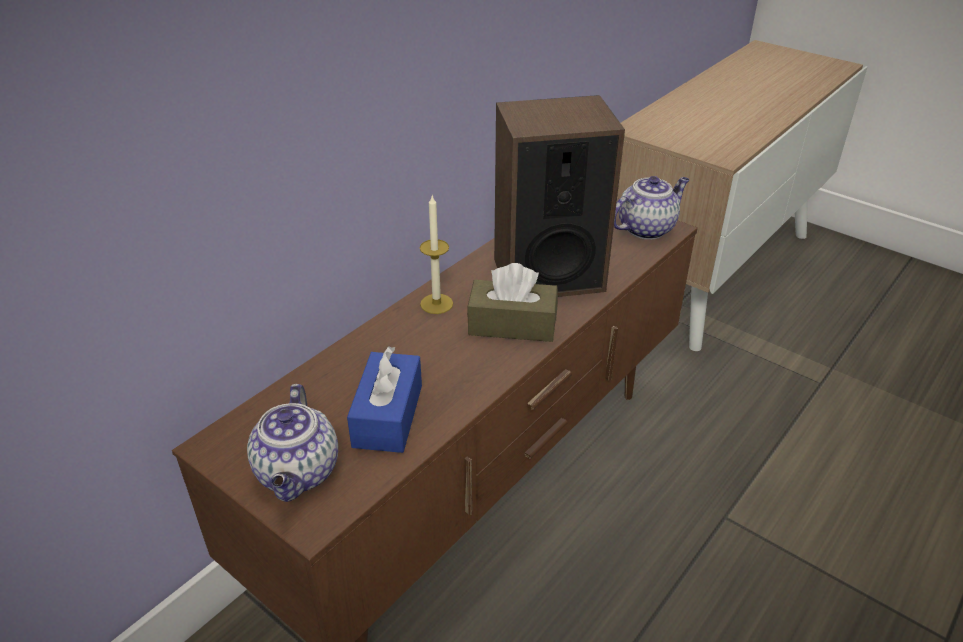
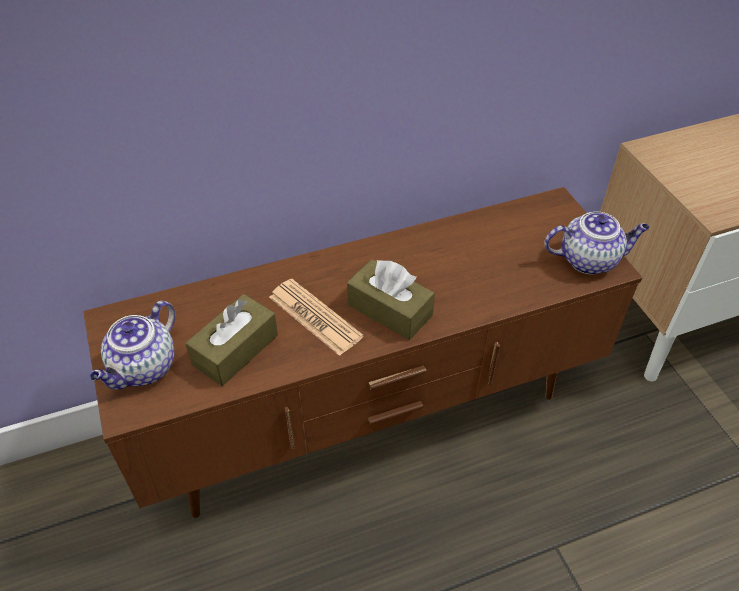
camera: 30 degrees right, 10 degrees up
blue tissue box [347,346,422,453] -> brown tissue box [185,294,278,386]
candle [420,196,453,314] -> none
speaker [494,95,625,297] -> none
none -> newspaper [269,279,363,356]

